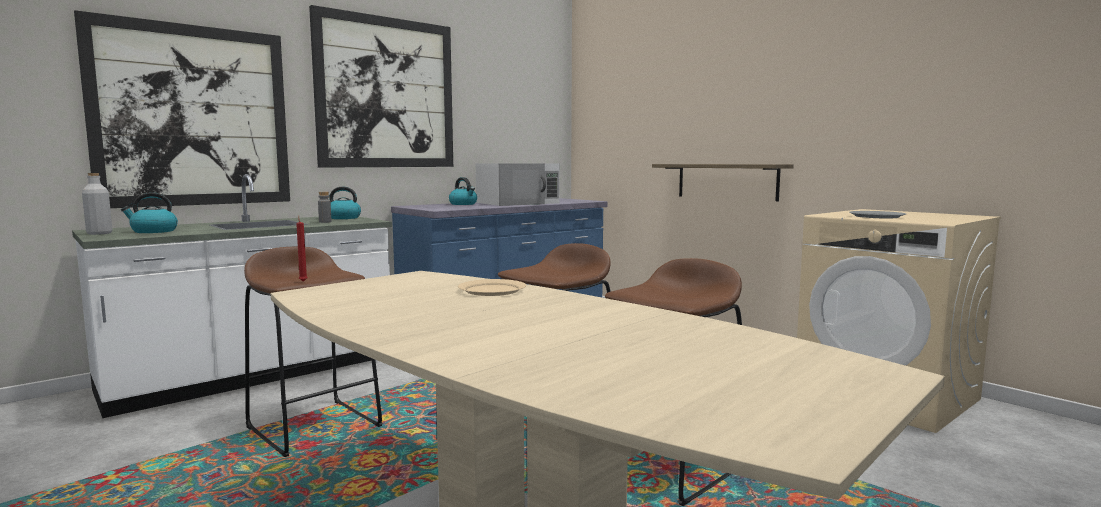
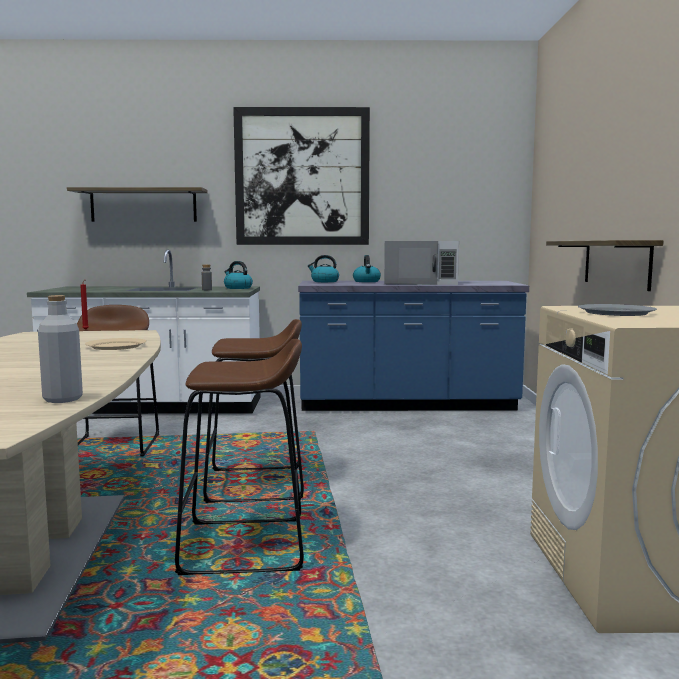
camera: 40 degrees right, 0 degrees up
picture [74,10,290,208] -> shelf [67,187,208,222]
grey bottle [82,173,112,235] -> grey bottle moved to [38,295,83,403]
kettle [121,192,178,233] -> kettle moved to [308,255,339,282]

